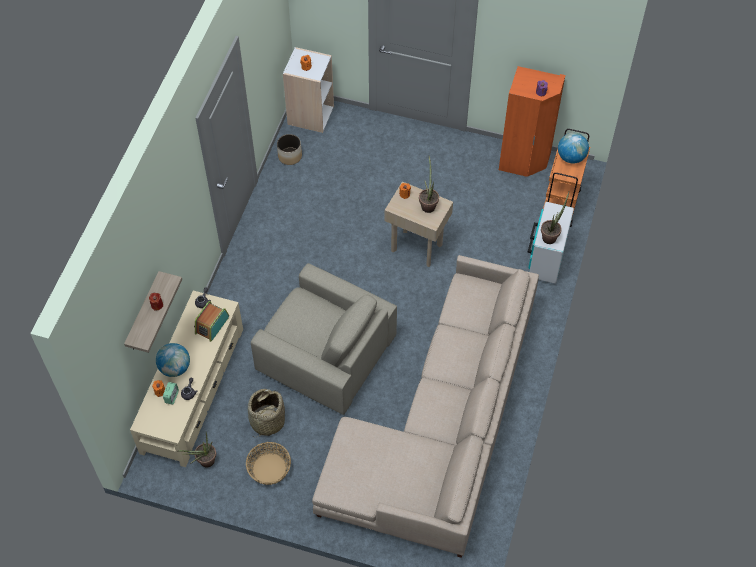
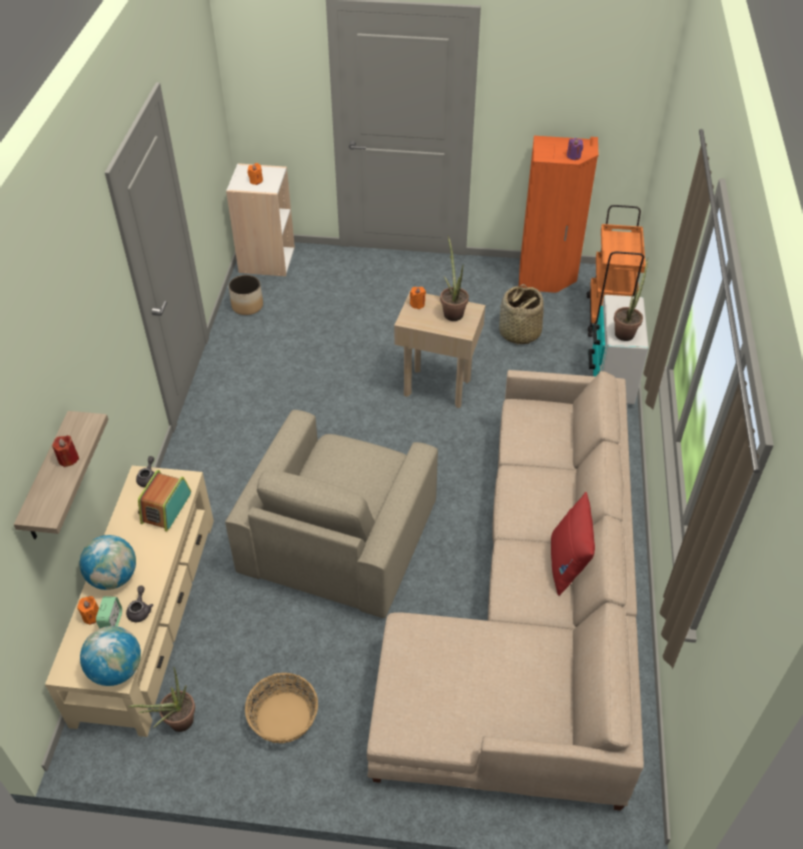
camera: 10 degrees left, 10 degrees down
basket [248,389,285,437] -> basket moved to [499,284,544,345]
beige armchair [251,263,397,415] -> beige armchair turned 90 degrees clockwise [225,410,438,618]
globe [558,133,589,164] -> globe moved to [80,626,141,686]
none -> red pillow [551,492,595,596]

